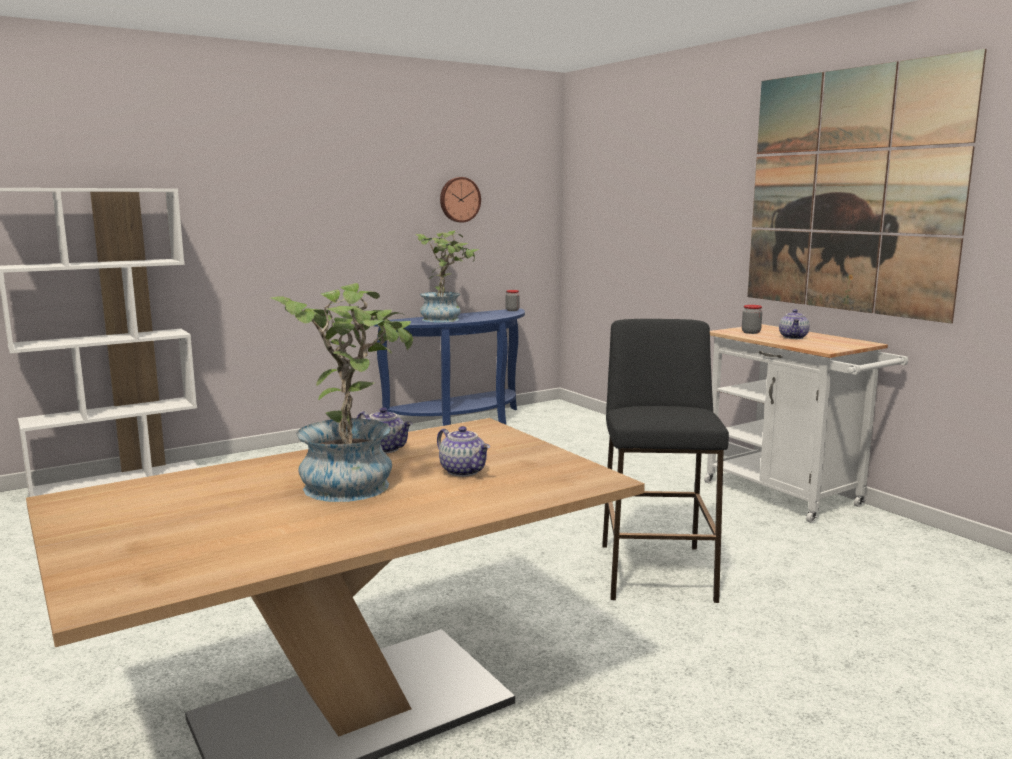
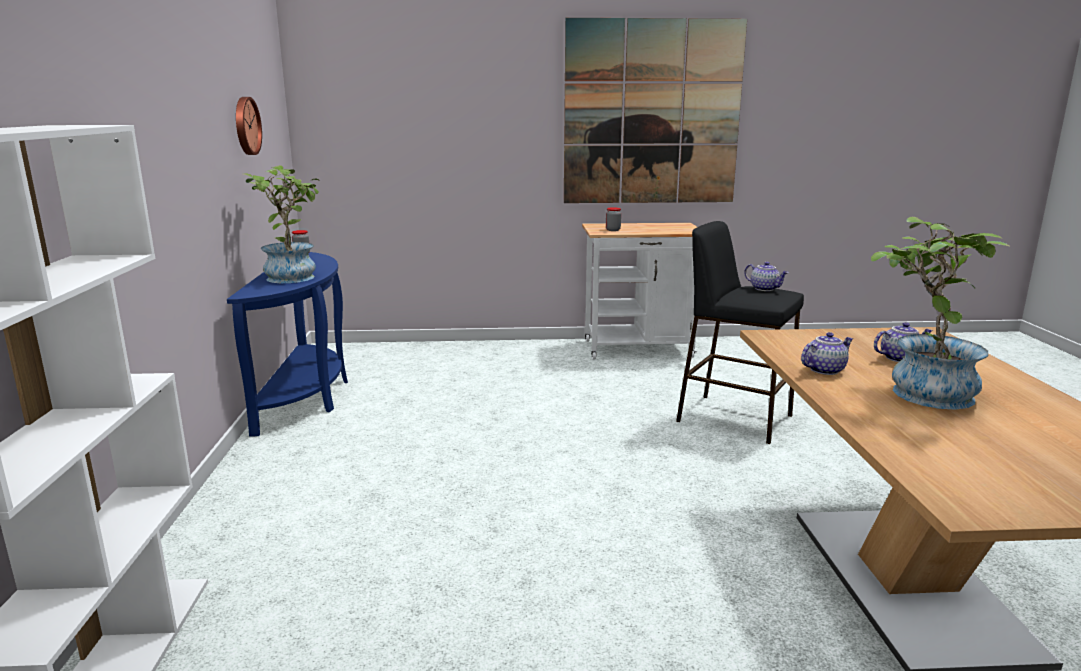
camera: 60 degrees left, 5 degrees up
teapot [779,309,810,339] -> teapot moved to [744,262,789,291]

